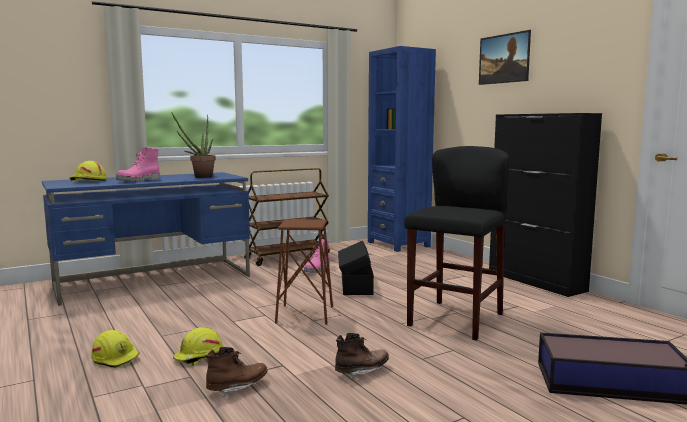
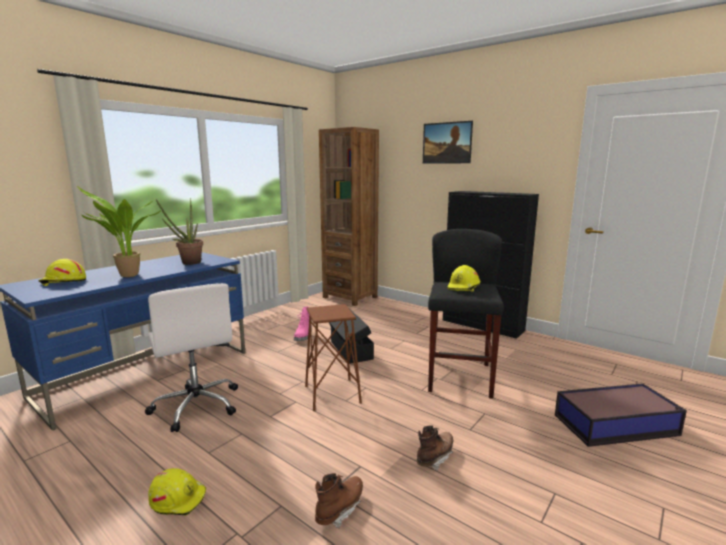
camera: 20 degrees left, 5 degrees up
pink boot [116,147,160,182] -> potted plant [77,186,161,277]
yellow hard hat [173,327,223,366] -> yellow hard hat moved to [447,265,480,292]
brown cart [244,168,330,266] -> none
blue bookcase [368,46,436,252] -> brown bookcase [319,127,379,306]
none -> white office chair [145,283,238,432]

